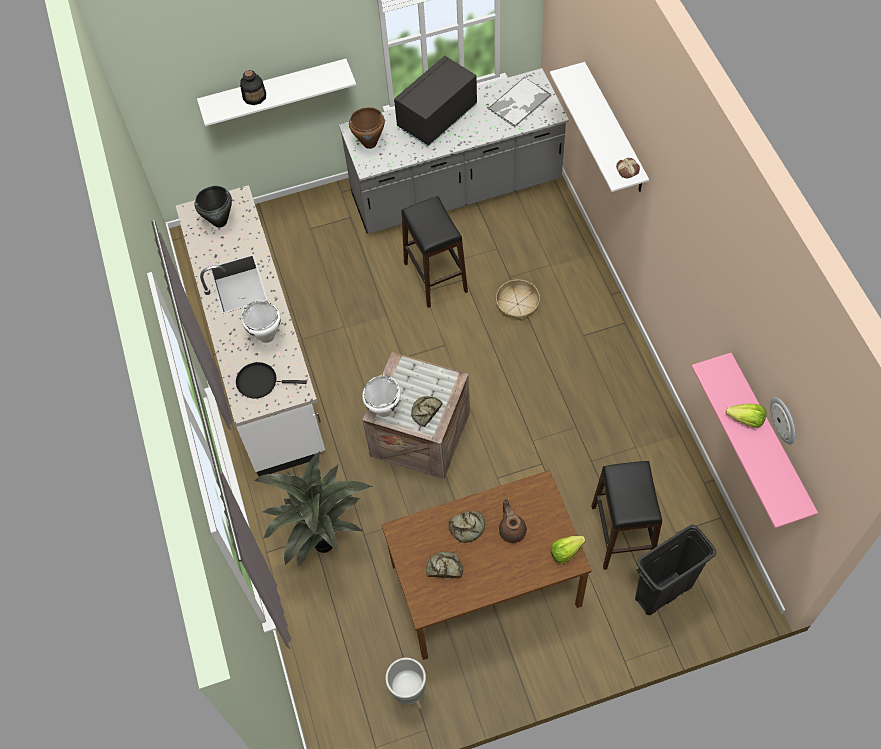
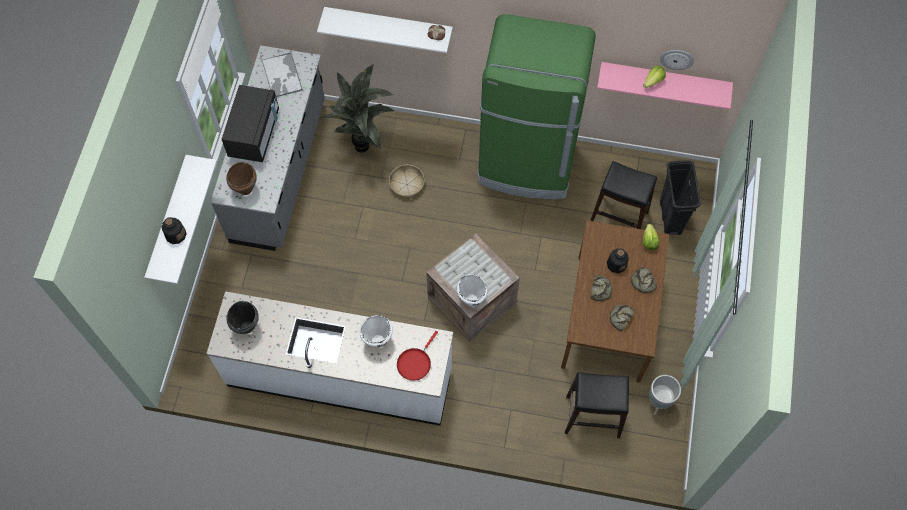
camera: 65 degrees left, 5 degrees up
black frying pan [236,362,307,398] -> red frying pan [397,331,438,381]
potted plant [254,451,373,566] -> potted plant moved to [320,65,395,153]
black microwave [394,56,477,147] -> black microwave turned 150 degrees counterclockwise [222,85,279,162]
black stool [401,196,468,308] -> black stool moved to [565,372,629,438]
bread [411,396,443,427] -> bread moved to [631,267,657,293]
brown teapot [499,499,527,543] -> bottle [607,248,629,273]
none -> green fridge [477,14,596,199]

